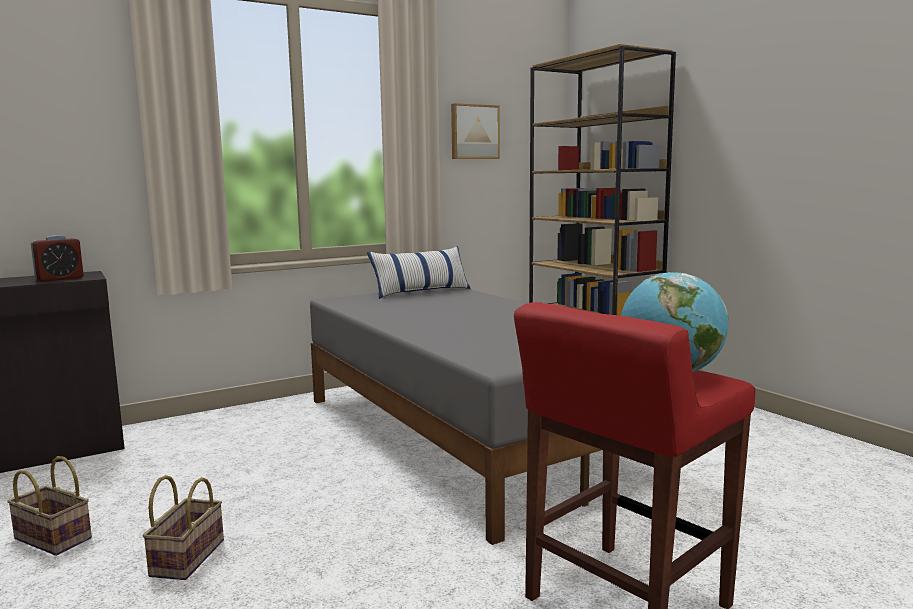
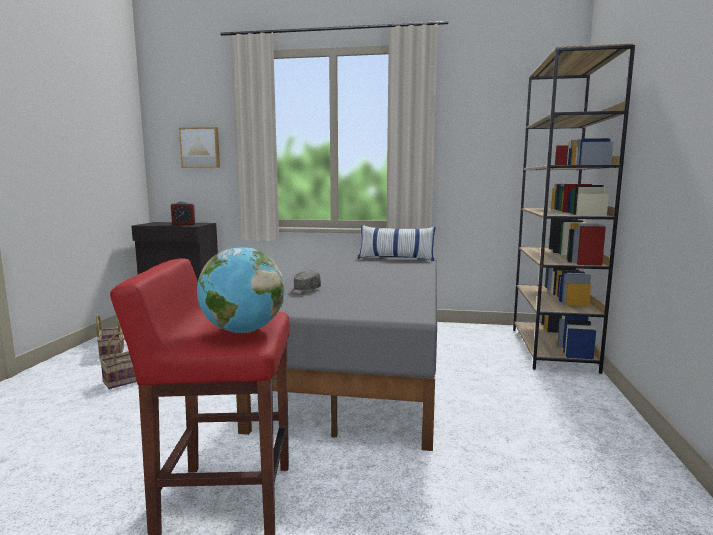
camera: 40 degrees right, 0 degrees up
picture [451,103,500,159] -> picture moved to [179,127,220,168]
none -> grey cap [291,270,321,295]

